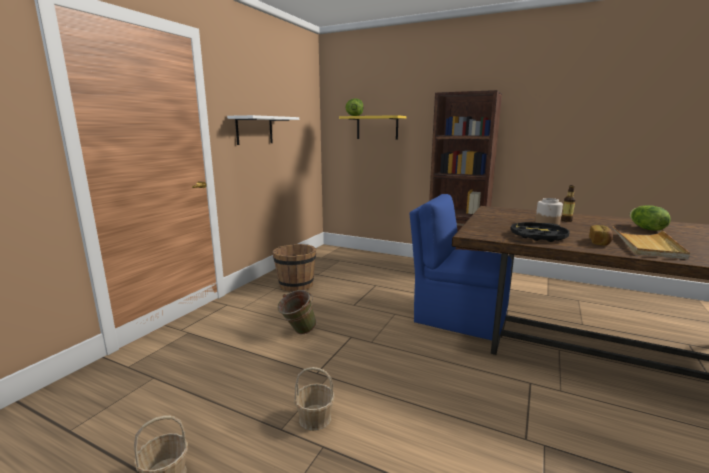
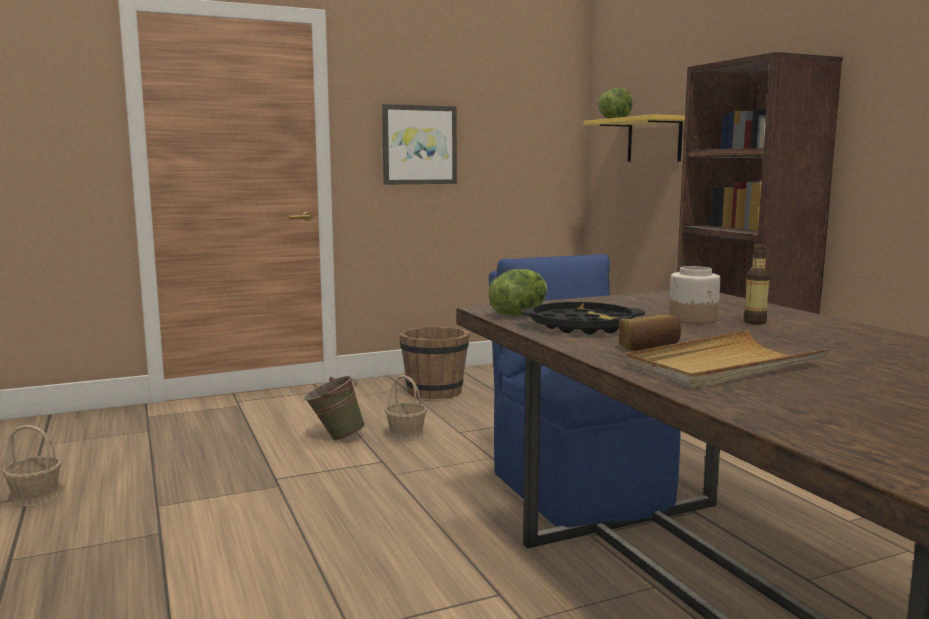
camera: 40 degrees right, 5 degrees down
white shelf [227,115,299,145] -> picture [382,104,457,185]
basket [294,367,335,431] -> basket moved to [385,375,427,441]
lettuce [630,205,671,231] -> lettuce moved to [489,269,547,316]

